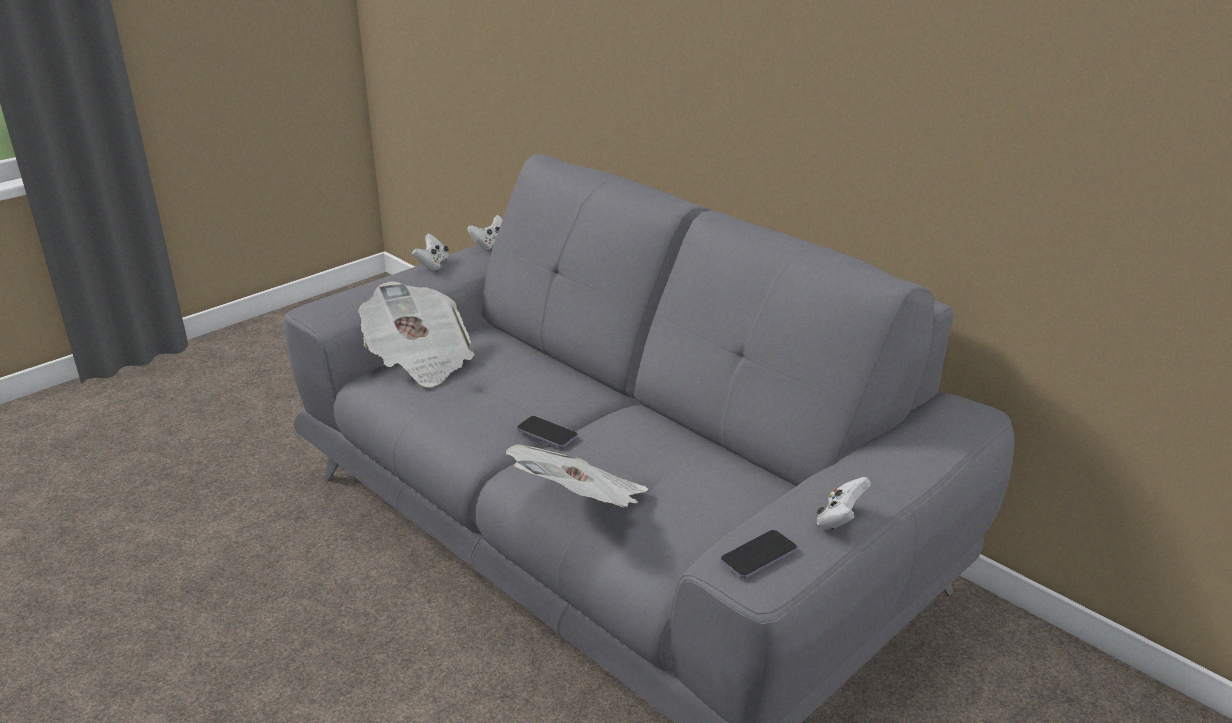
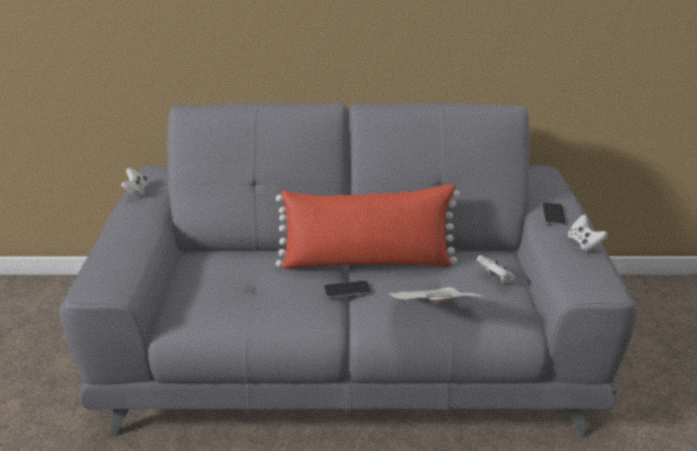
camera: 45 degrees left, 0 degrees up
newspaper [358,281,475,387] -> none
white game controller [412,234,449,271] -> white game controller moved to [477,255,515,283]
phone [720,530,797,579] -> phone moved to [542,203,566,225]
none -> red pillow [276,184,460,269]

